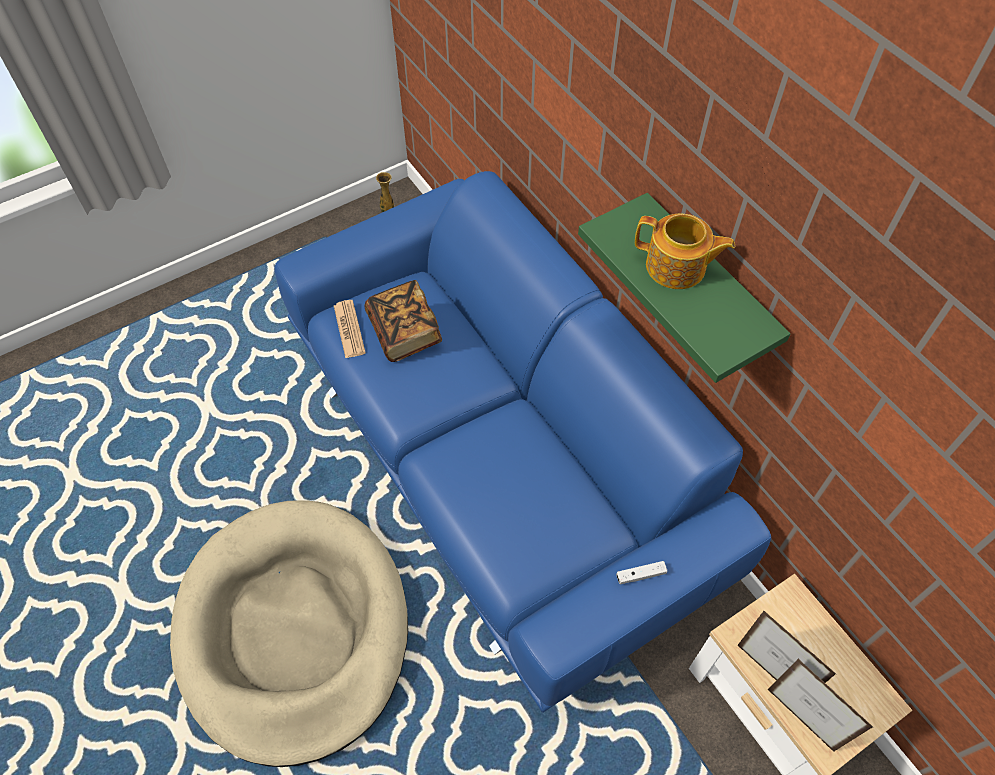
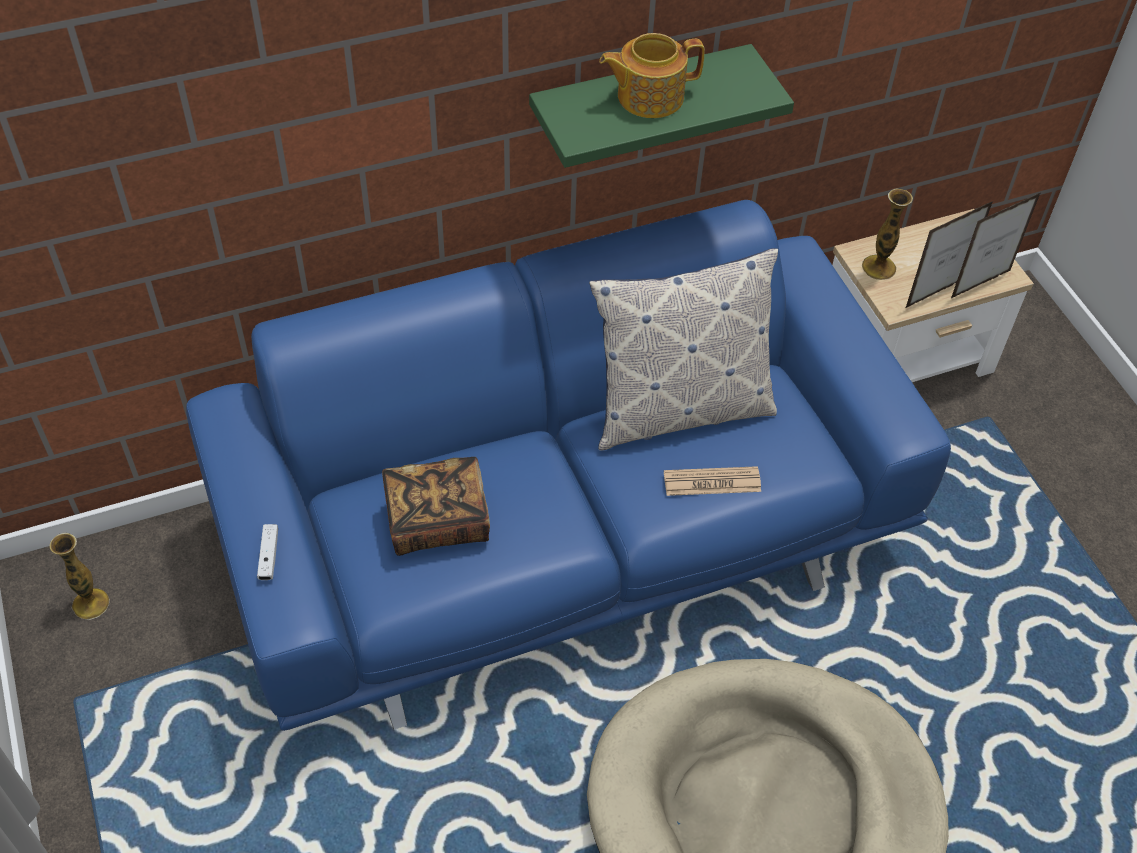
camera: 80 degrees left, 5 degrees down
newspaper [334,300,366,358] -> newspaper moved to [664,466,761,496]
white game controller [616,561,667,585] -> white game controller moved to [257,524,278,580]
teapot [635,214,735,289] -> teapot turned 135 degrees counterclockwise [599,33,705,118]
none -> pillow [589,248,778,450]
none -> vase [862,189,913,280]

